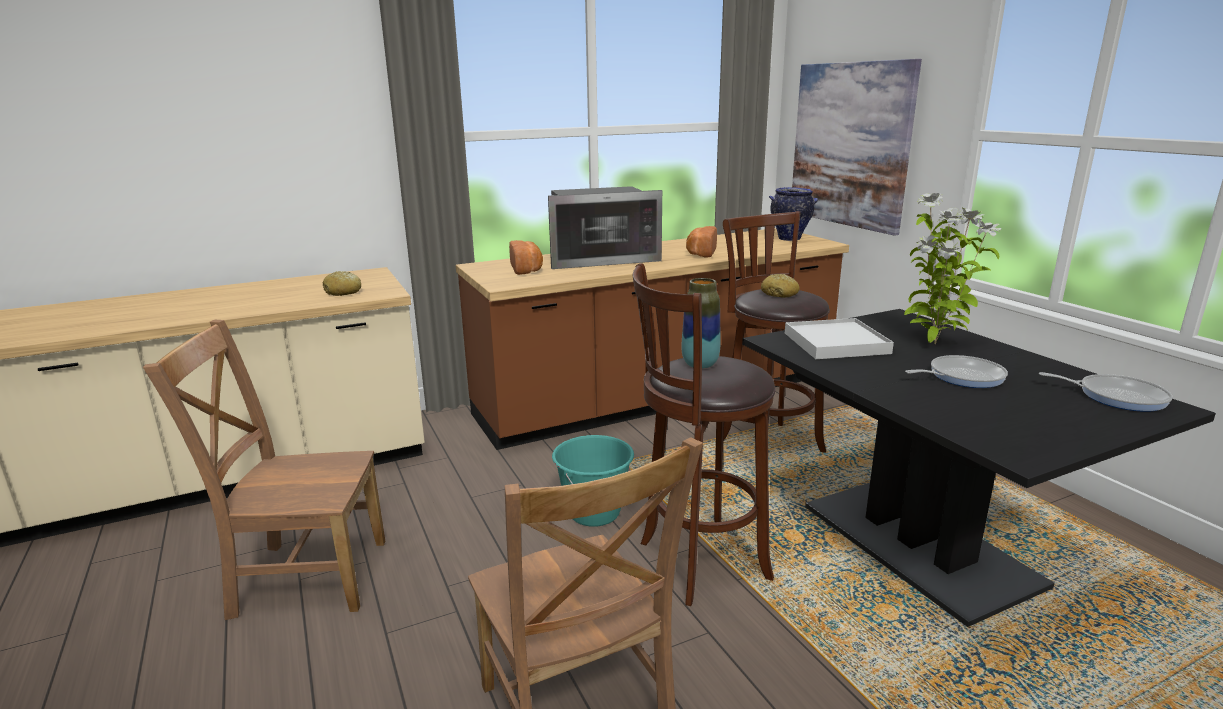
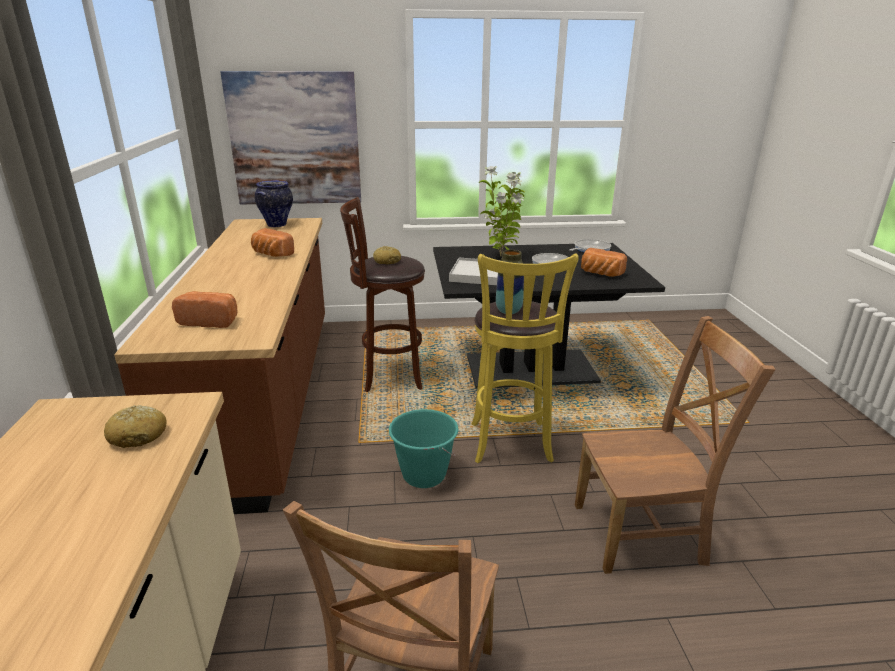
camera: 70 degrees left, 5 degrees up
microwave [548,186,662,269] -> none
brown stool [633,263,776,606] -> yellow stool [471,254,579,463]
none -> bread [581,248,627,277]

